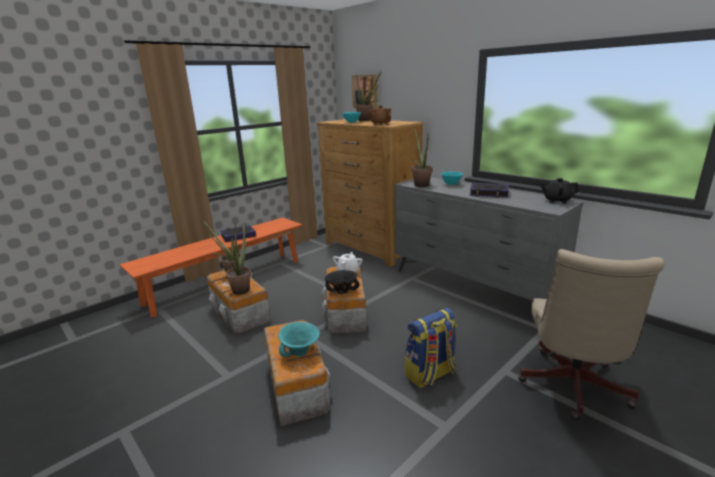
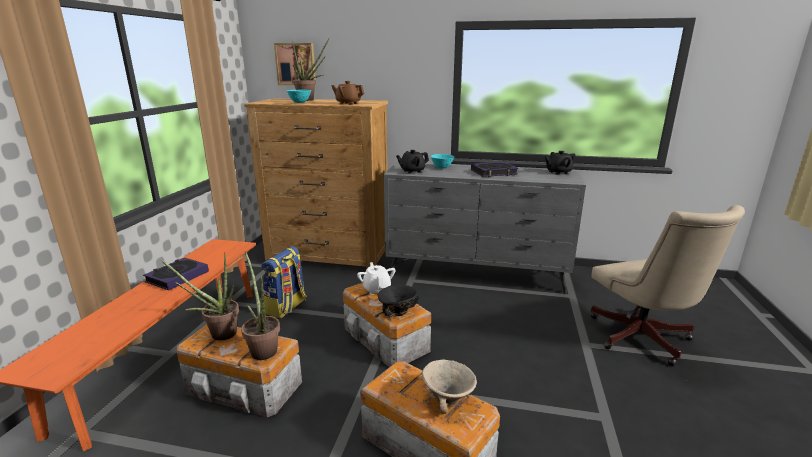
camera: 35 degrees left, 0 degrees up
turquoise bowl [278,322,320,357] -> beige bowl [422,360,477,414]
backpack [405,308,456,388] -> backpack moved to [262,246,307,318]
potted plant [412,128,433,187] -> black teapot [396,150,429,174]

